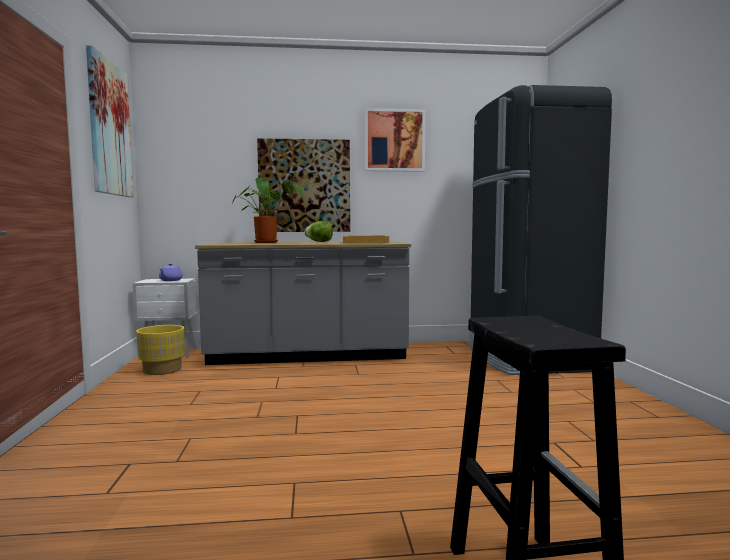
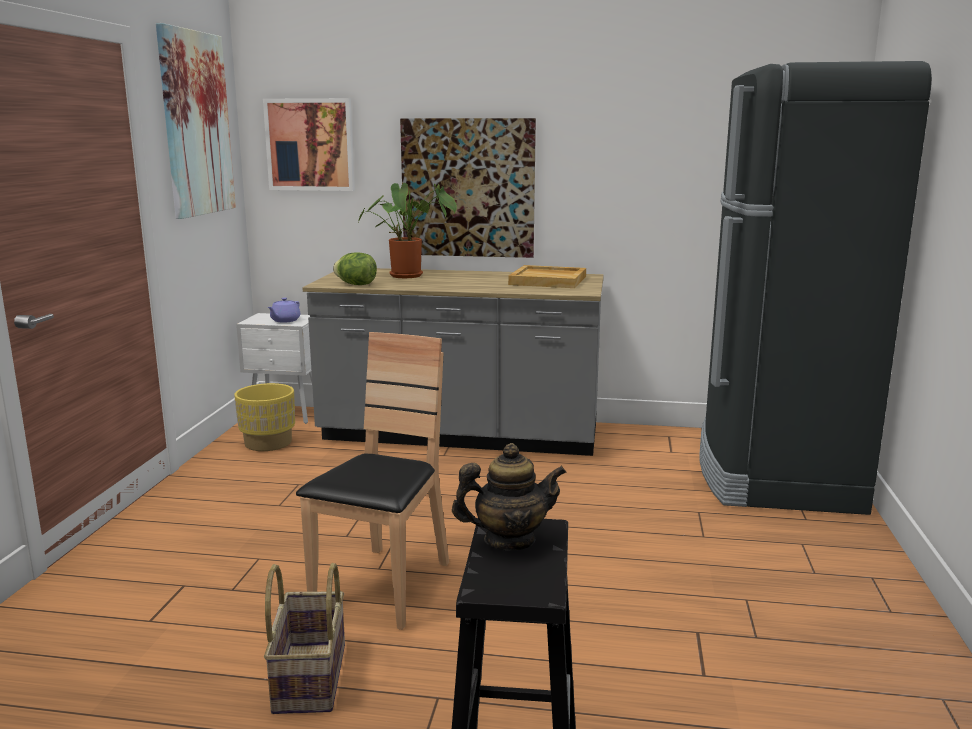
camera: 15 degrees right, 10 degrees up
lettuce [305,221,333,242] -> lettuce moved to [333,252,377,285]
picture [365,108,425,172] -> picture moved to [263,98,355,191]
none -> basket [264,563,345,714]
none -> brown chair [296,332,449,630]
none -> teapot [452,443,566,551]

